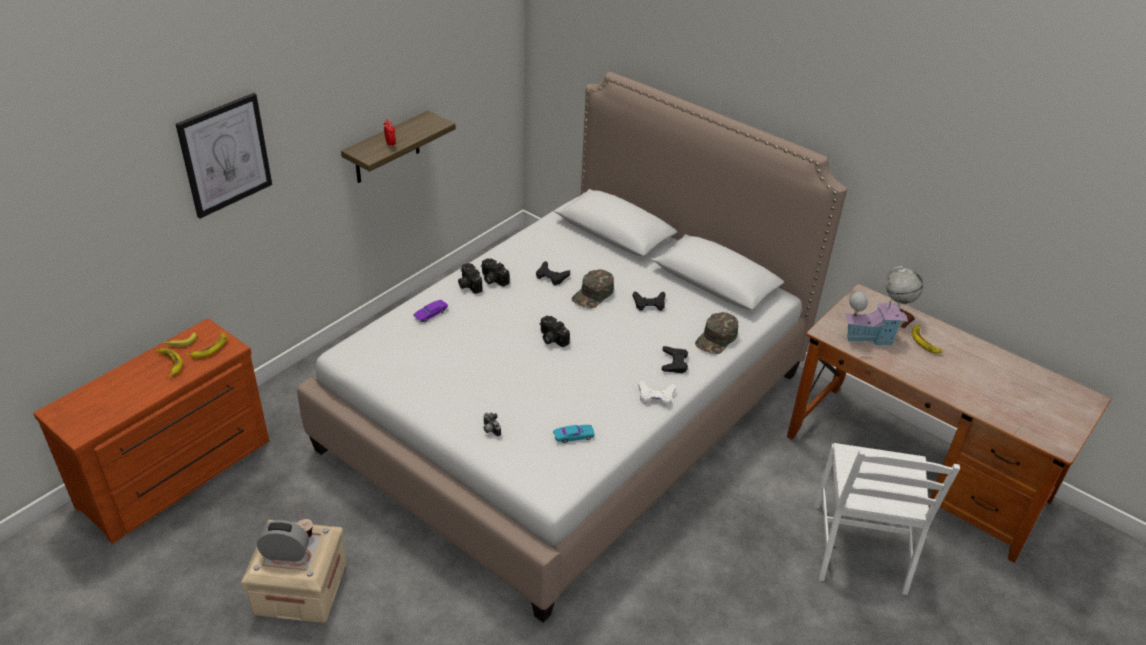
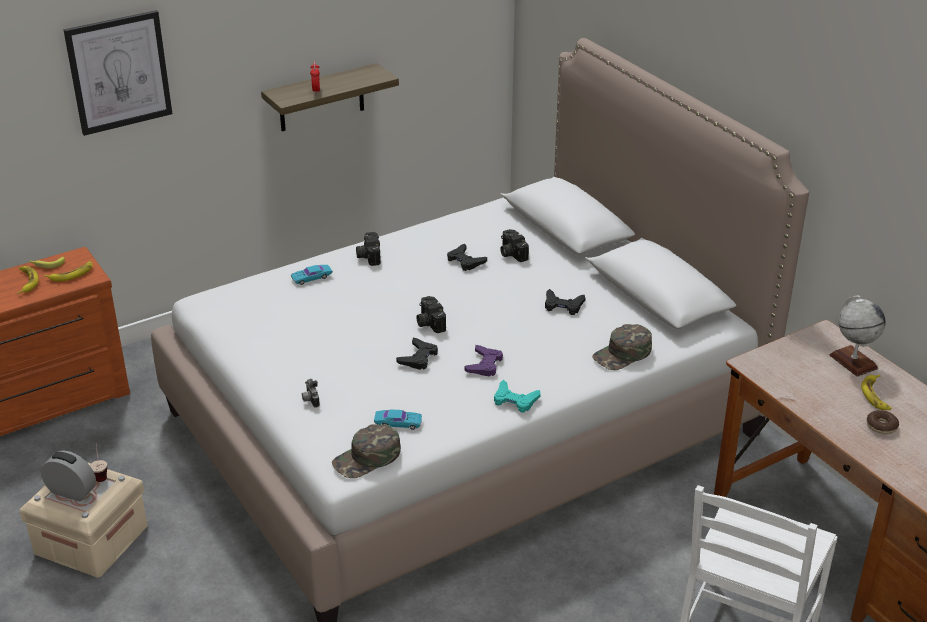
camera: 20 degrees right, 5 degrees down
purple toy car [413,300,448,322] -> turquoise toy car [291,265,332,285]
camera [481,258,509,287] -> camera moved to [500,229,529,262]
green cap [572,269,614,309] -> green cap moved to [332,424,401,478]
white game controller [639,381,676,406] -> turquoise game controller [494,380,541,413]
black game controller [662,346,688,373] -> black game controller moved to [396,338,438,370]
toy house [845,291,908,346] -> none
none -> purple game controller [464,345,503,377]
none -> donut [867,410,899,434]

